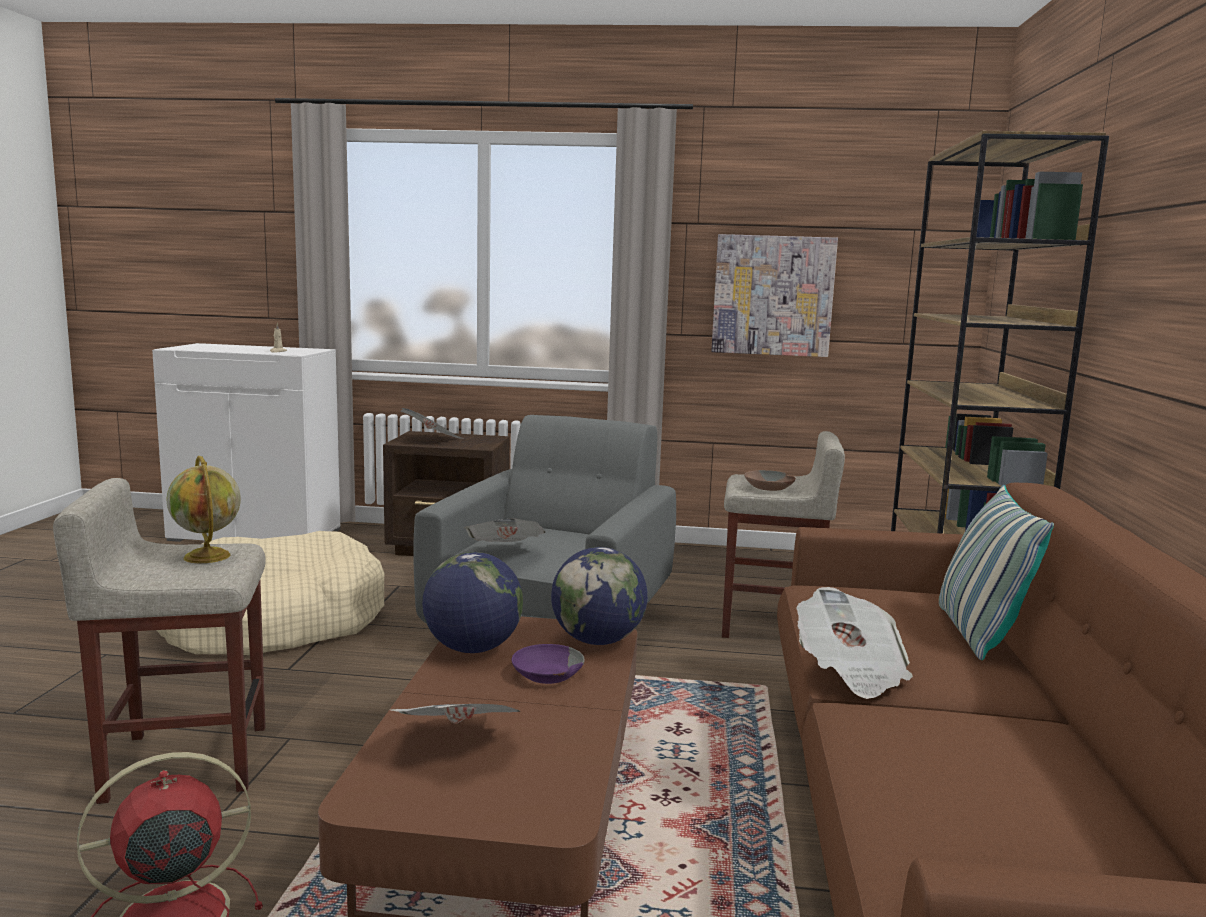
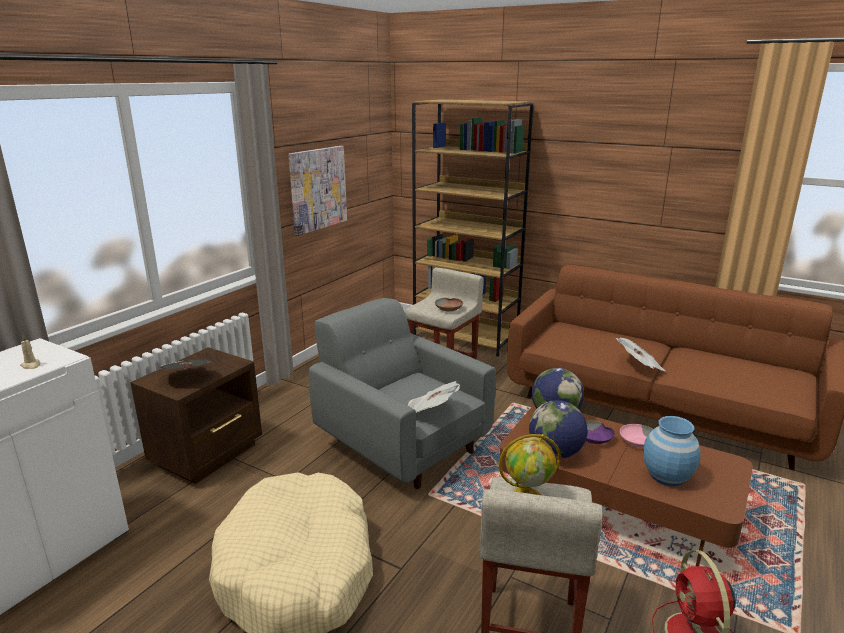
camera: 65 degrees left, 10 degrees up
newspaper [391,704,520,724] -> blue vase [644,416,701,486]
pillow [939,485,1054,660] -> none
none -> pink bowl [620,424,653,448]

